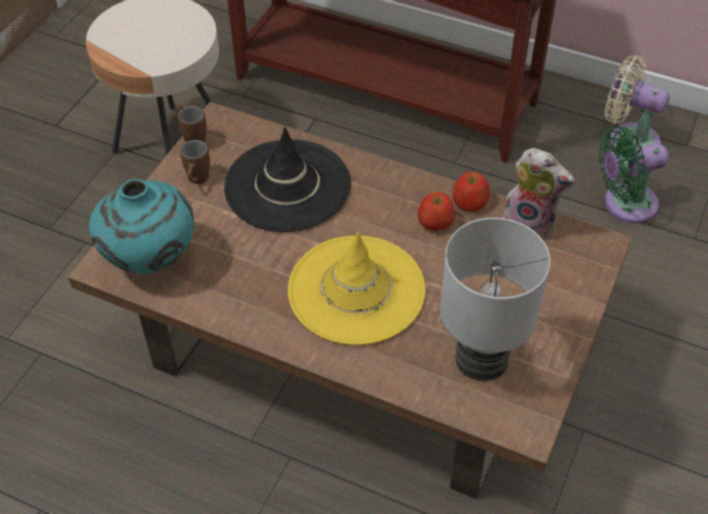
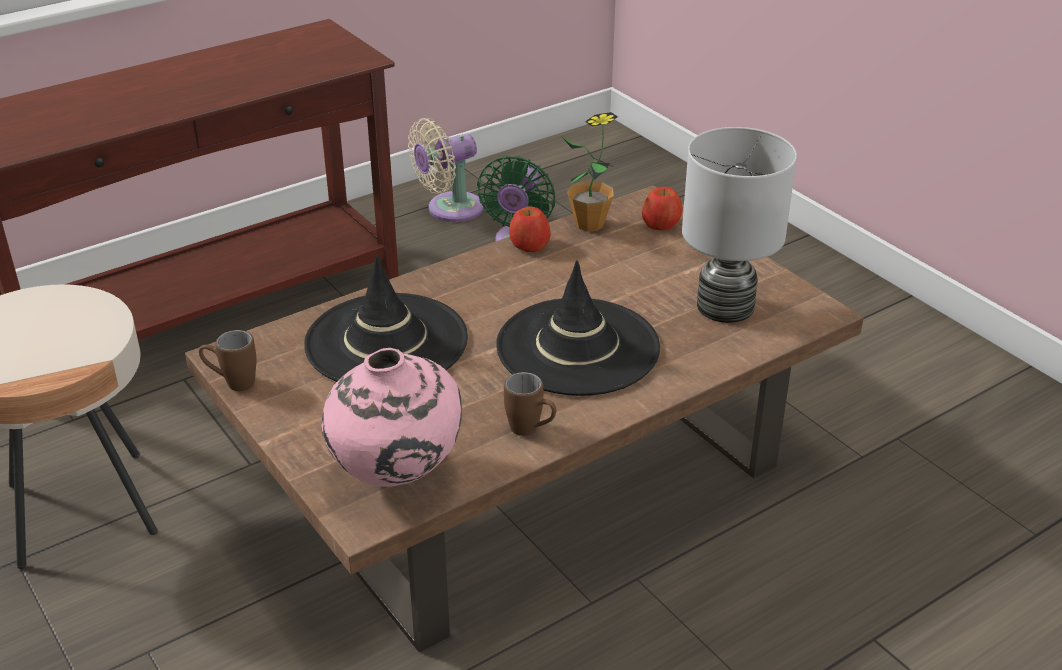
camera: 60 degrees left, 15 degrees down
turquoise vase [89,179,194,274] -> pink vase [322,348,462,487]
brown mug [180,140,210,184] -> brown mug moved to [504,372,556,436]
yellow hat [288,232,426,345] -> black hat [496,260,660,396]
apple [418,192,455,230] -> apple moved to [642,187,683,231]
plush toy [502,148,575,239] -> potted plant [561,112,618,232]

